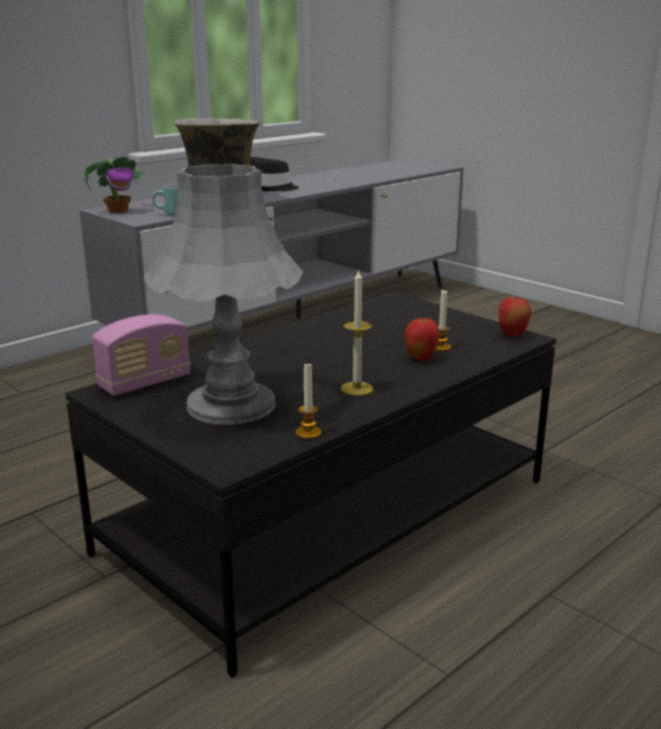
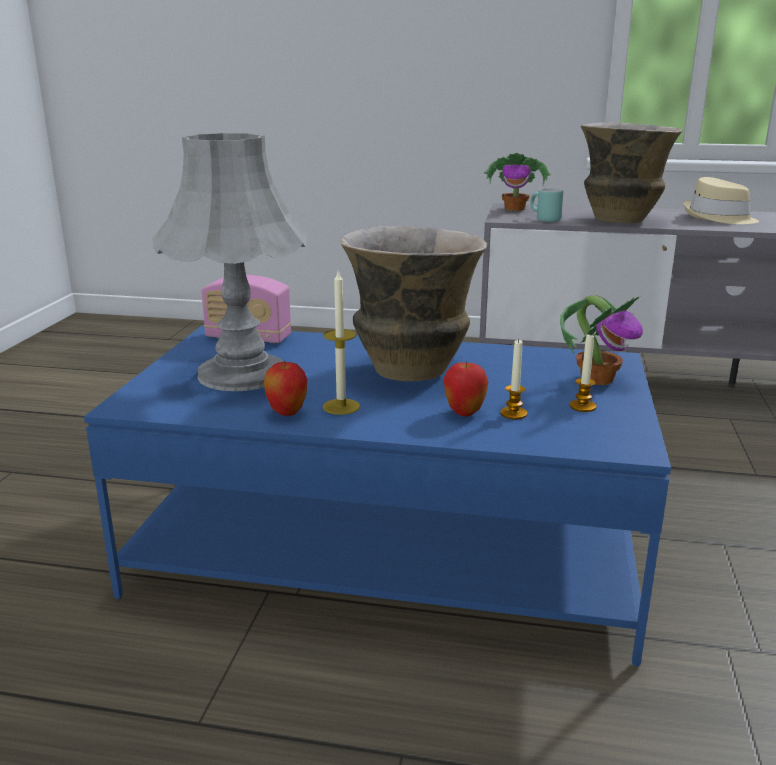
camera: 55 degrees right, 0 degrees up
black coffee table [65,292,556,678] -> blue coffee table [84,325,671,667]
black hat [250,157,299,191] -> beige hat [684,177,759,224]
candle [296,362,321,439] -> candle moved to [570,333,597,412]
apple [498,296,532,337] -> apple moved to [264,361,307,416]
none -> vase [340,226,487,381]
none -> potted plant [560,295,643,385]

